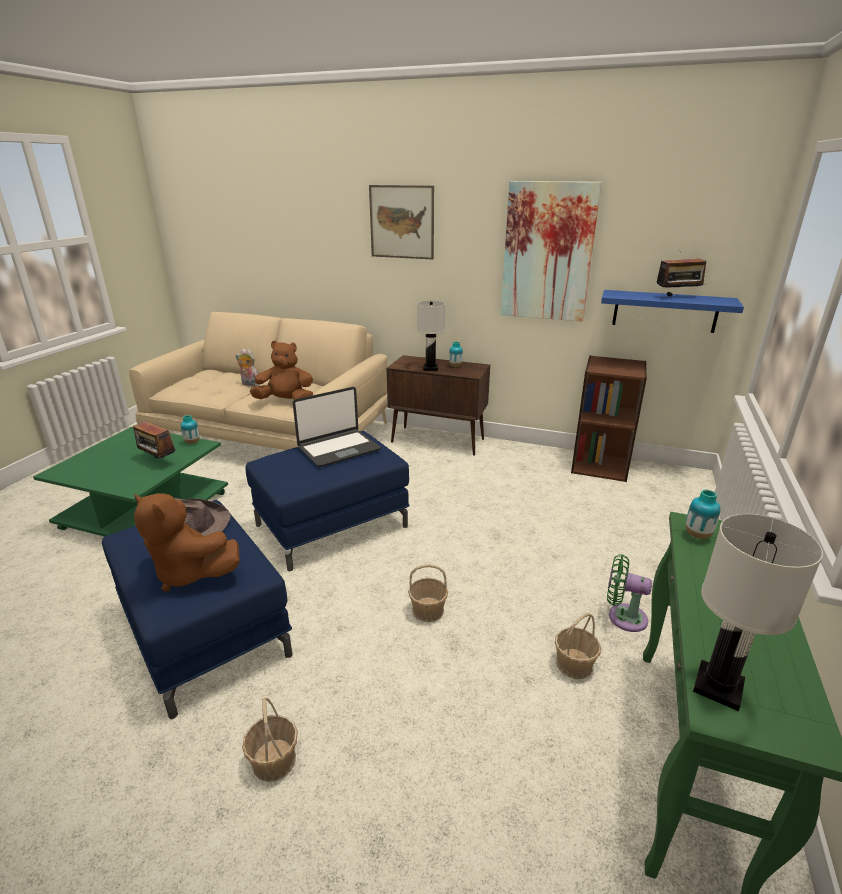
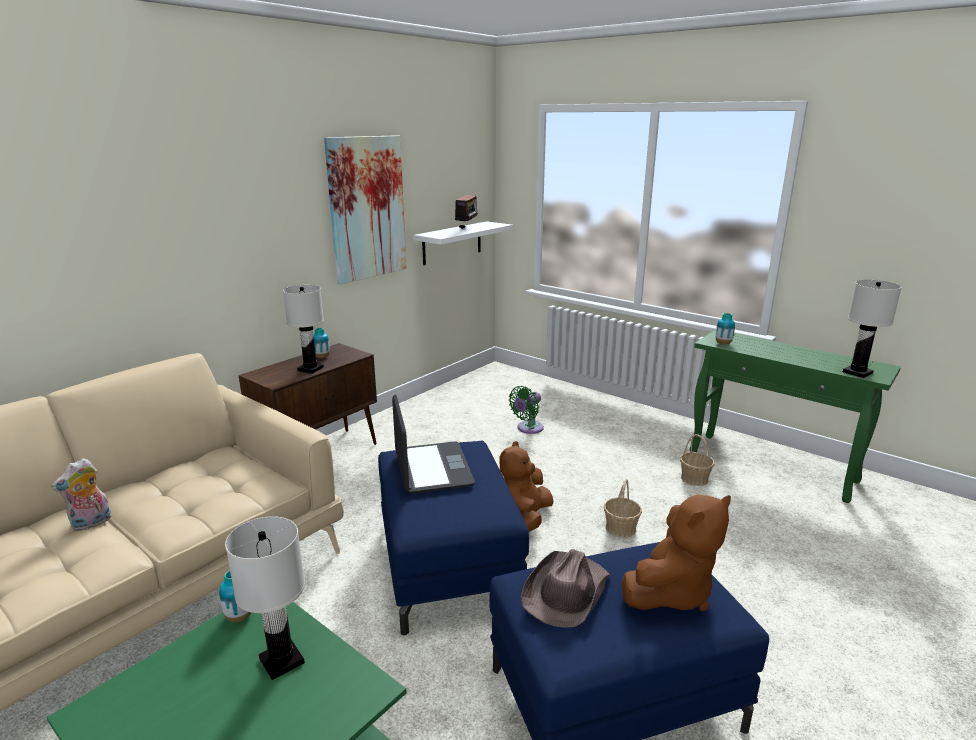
camera: 70 degrees left, 5 degrees down
radio [133,417,175,459] -> white table lamp [225,516,305,680]
basket [242,698,298,782] -> none
brown plush toy [250,341,313,400] -> brown plush toy moved to [499,441,554,532]
picture [369,185,434,259] -> none
brown bookcase [571,355,647,482] -> none
blue shelf [601,290,744,333] -> white shelf [413,221,513,265]
green fan [607,554,652,632] -> green fan moved to [509,386,544,434]

